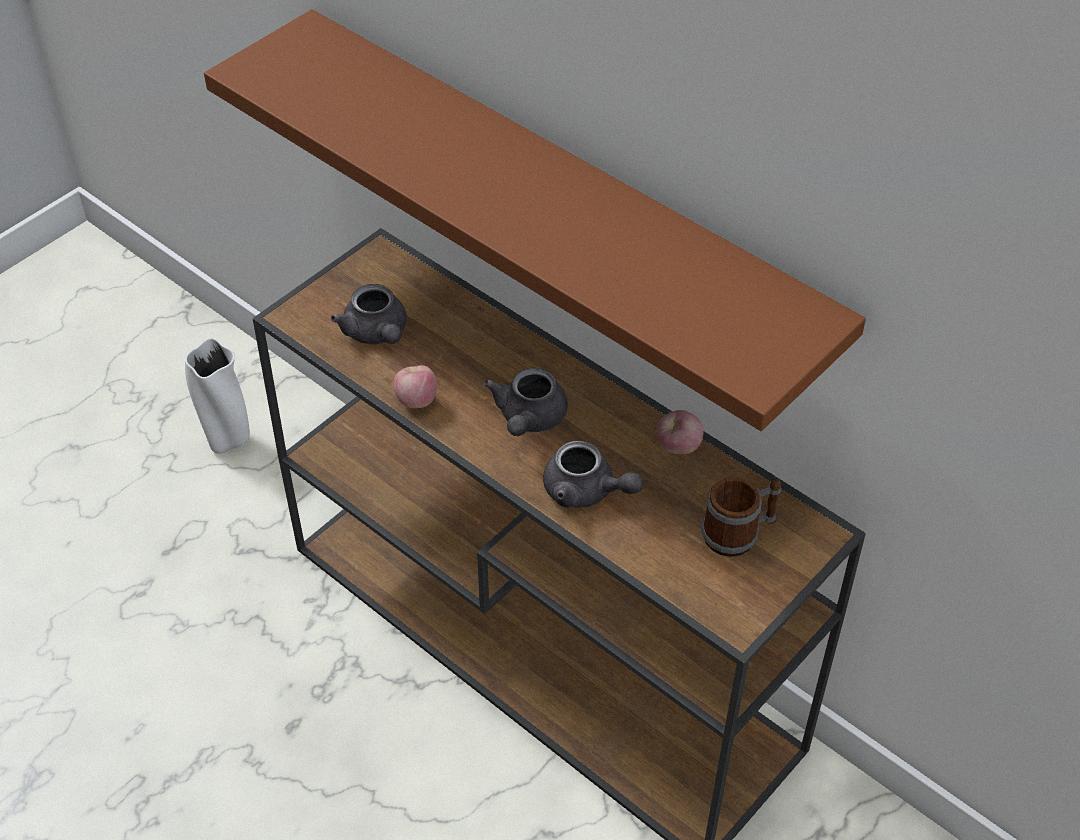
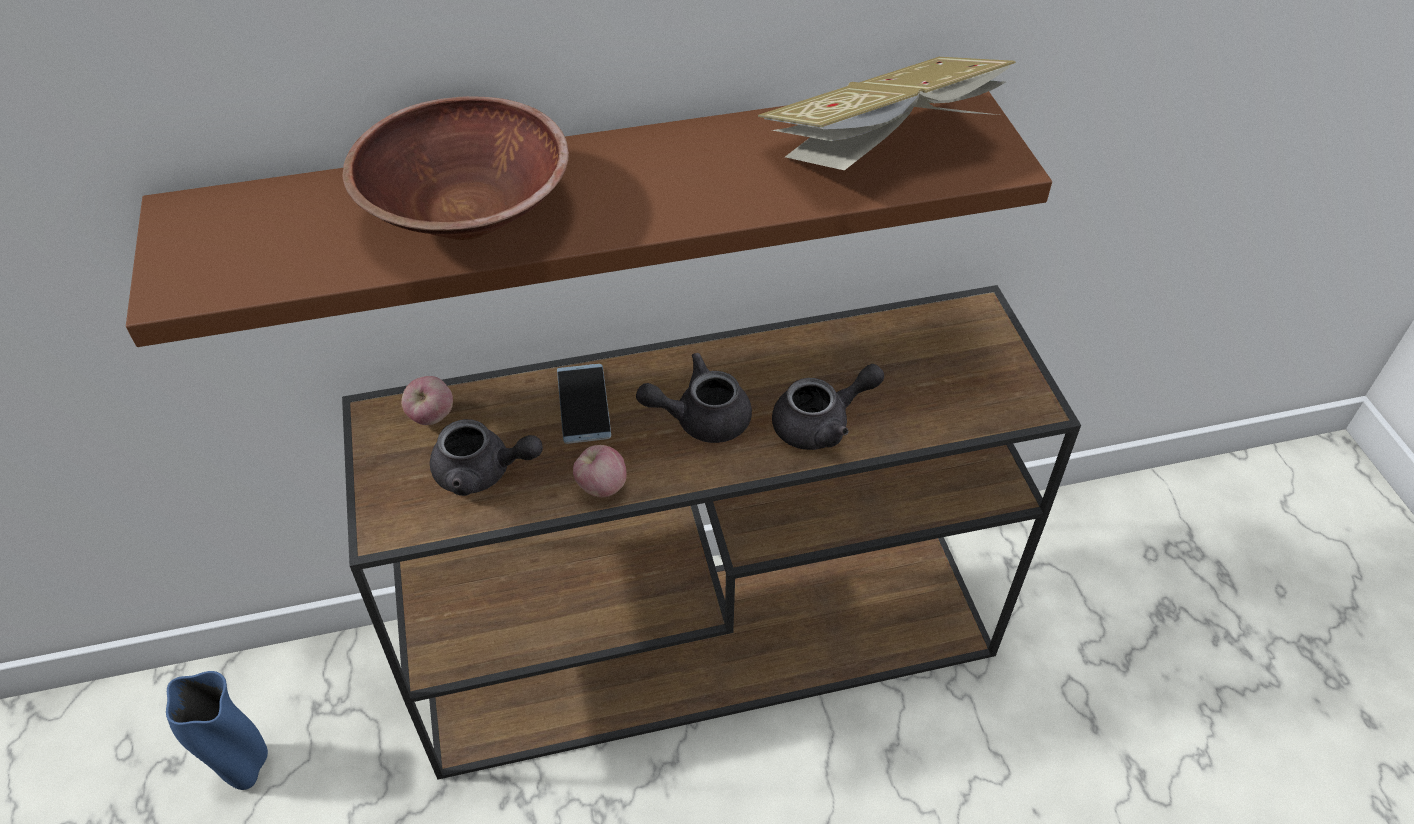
camera: 55 degrees left, 0 degrees up
white vase [185,338,250,454] -> blue vase [166,671,268,790]
grey teapot [484,368,568,436] -> grey teapot turned 120 degrees clockwise [636,353,752,443]
apple [657,410,704,454] -> apple moved to [401,376,453,425]
mug [701,477,781,557] -> none
none -> brown bowl [343,96,569,240]
none -> phone [557,364,611,444]
none -> book [758,57,1016,170]

